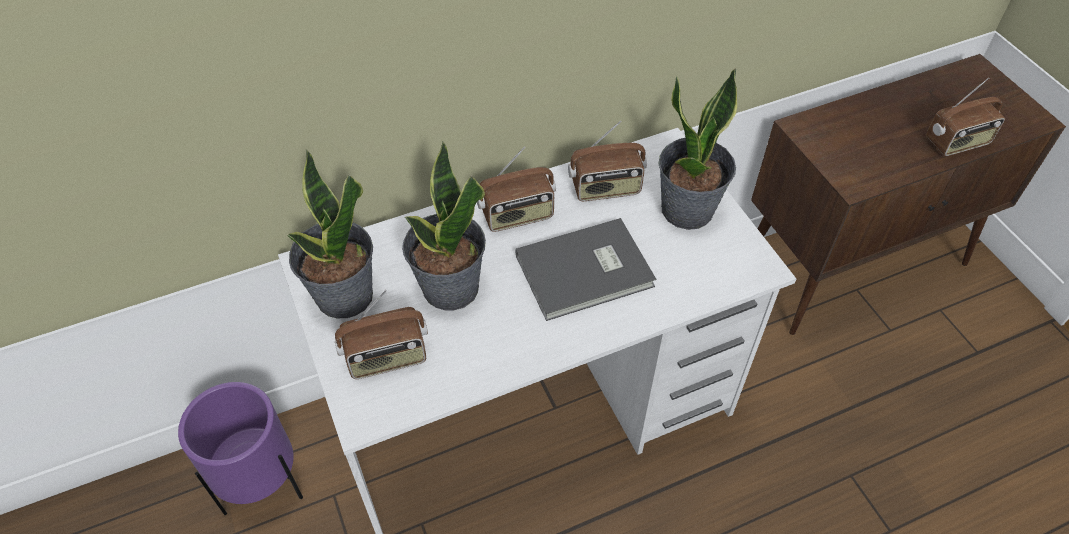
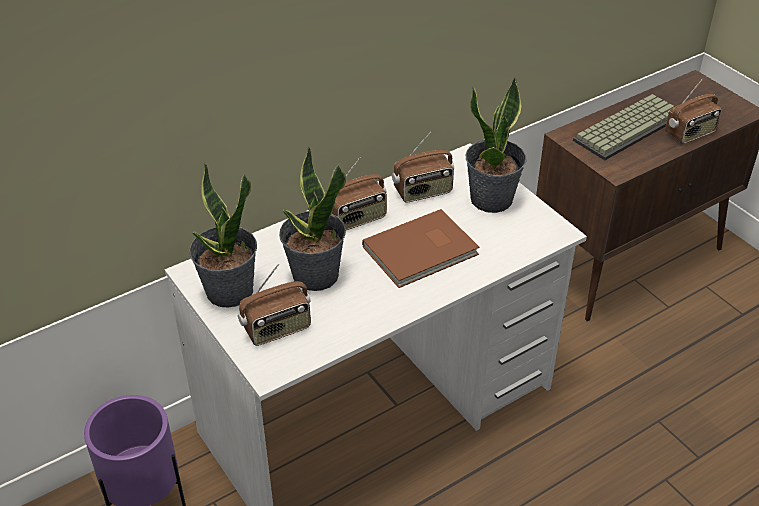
camera: 10 degrees left, 10 degrees down
grey book [515,218,656,321] -> brown book [362,209,480,288]
none -> keyboard [573,94,674,160]

